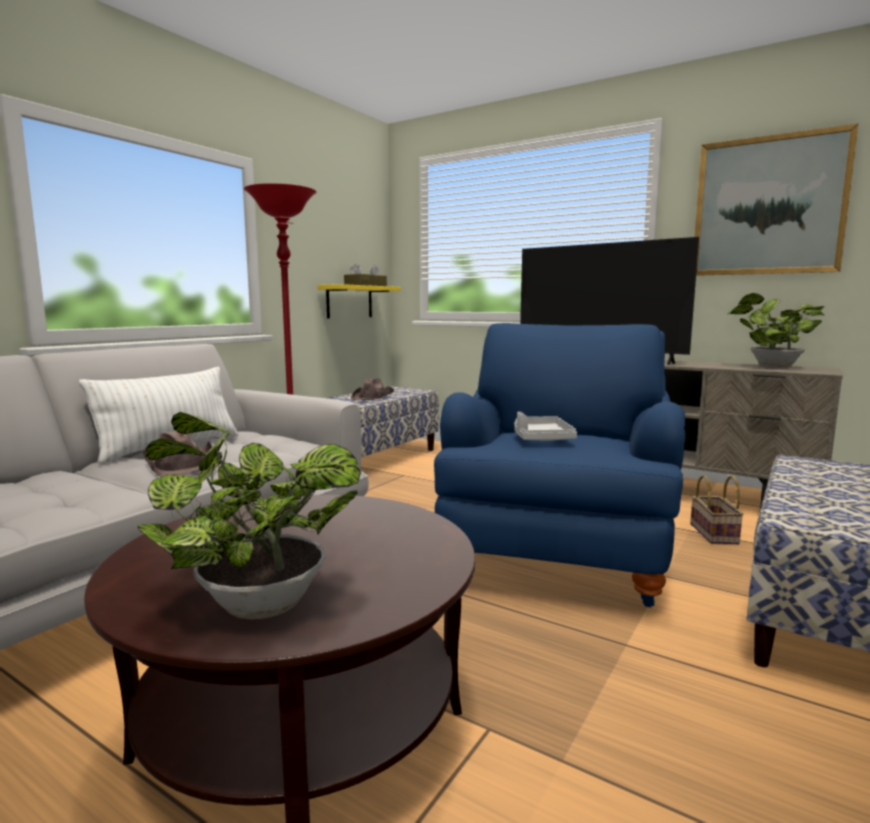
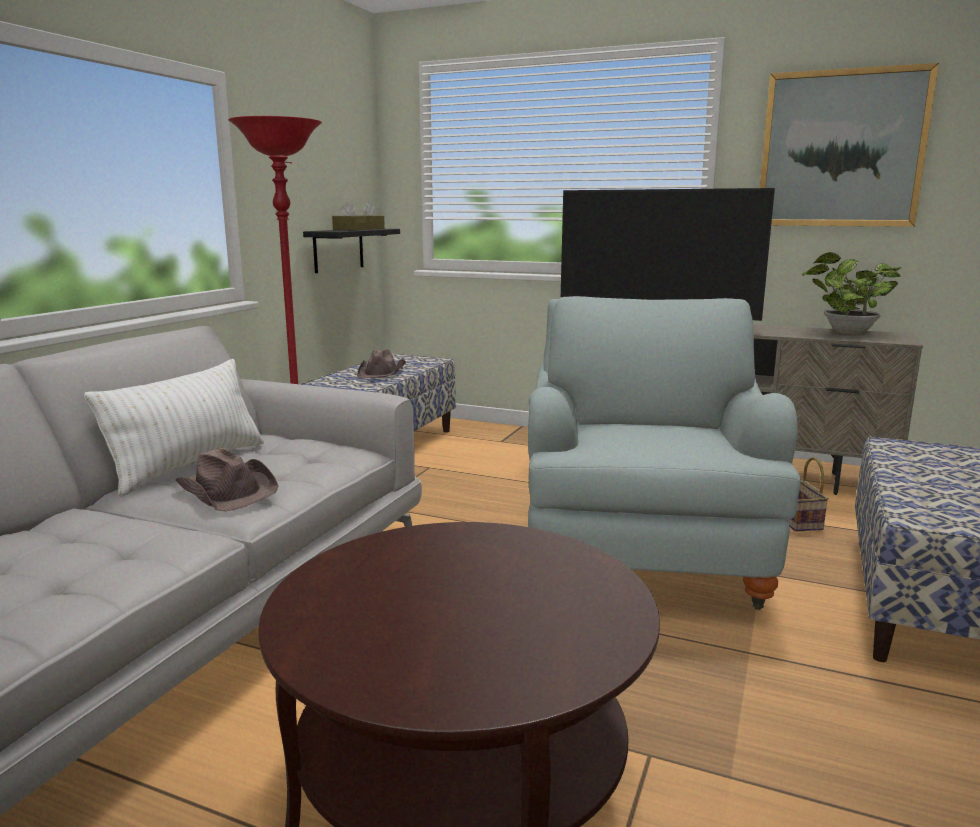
camera: 10 degrees left, 5 degrees up
potted plant [137,412,360,619] -> none
yellow shelf [317,284,401,318] -> black shelf [303,229,400,273]
blue armchair [434,323,685,608] -> grey armchair [528,296,801,610]
grey tray [514,412,577,441] -> none

